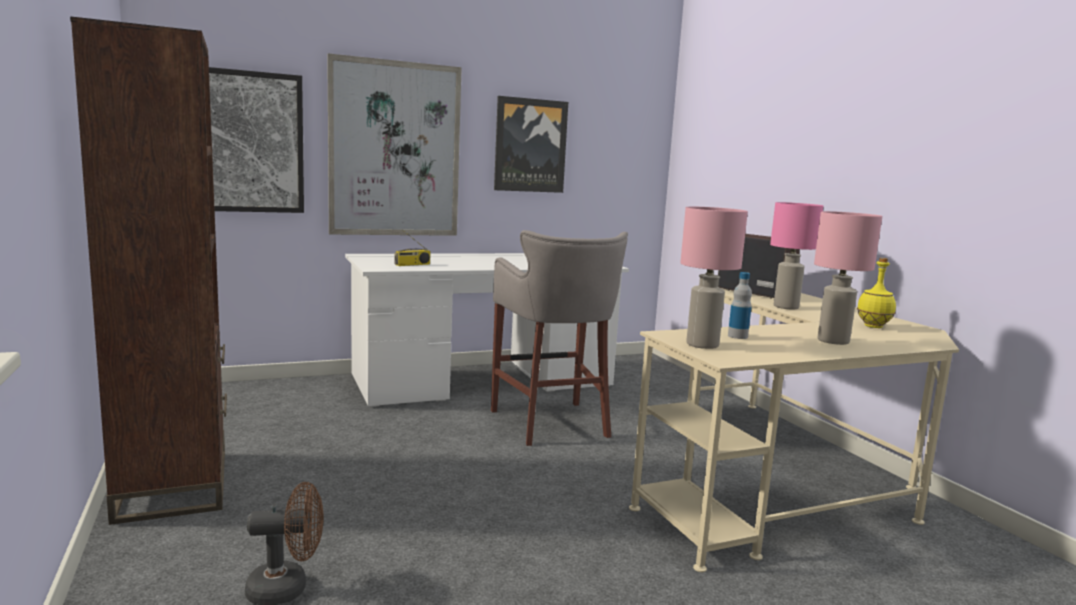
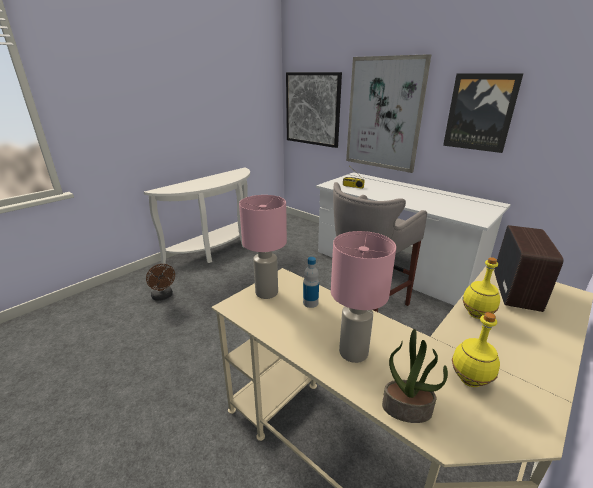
camera: 65 degrees right, 15 degrees up
brown bookcase [70,16,227,525] -> white console table [144,167,250,265]
pink table lamp [770,202,823,309] -> yellow bottle [463,257,500,319]
none -> potted plant [382,329,448,423]

